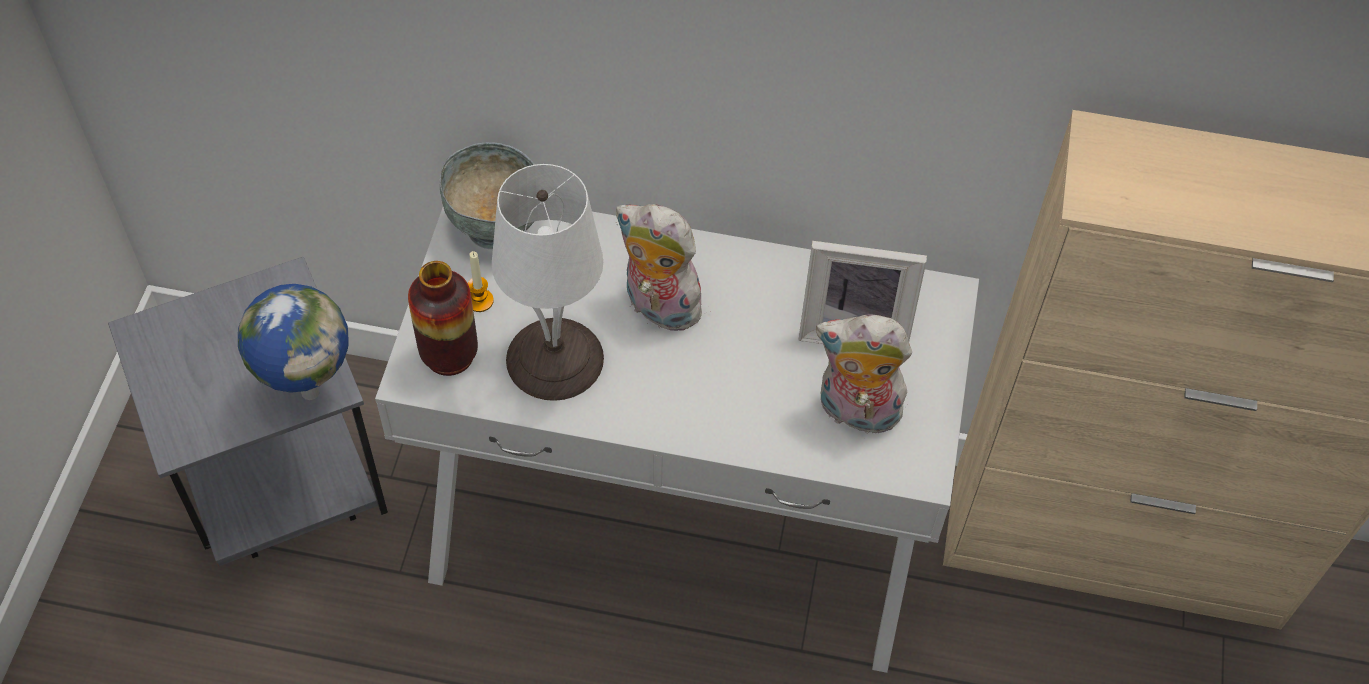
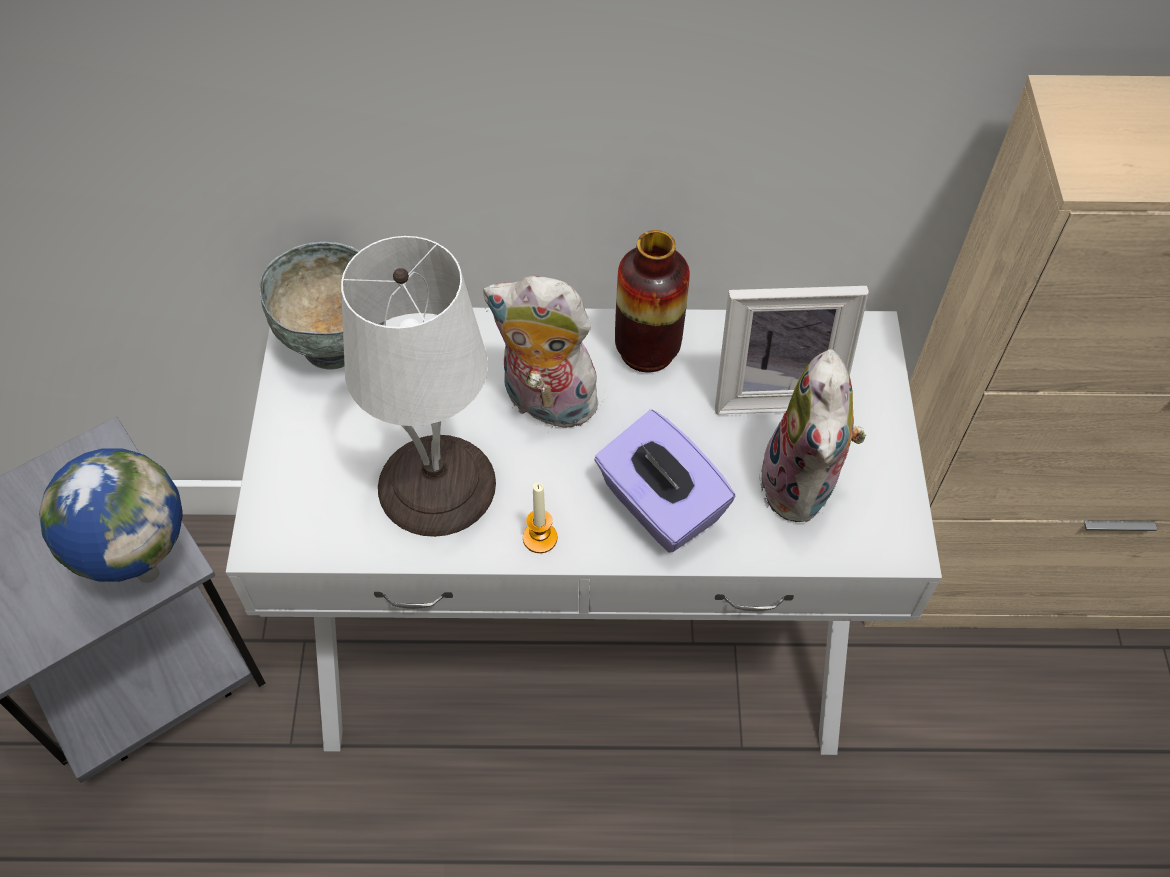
camera: 10 degrees left, 0 degrees up
vase [408,261,478,376] -> vase moved to [615,230,690,373]
candle [468,251,494,312] -> candle moved to [523,483,558,553]
plush toy [816,314,912,439] -> plush toy turned 90 degrees counterclockwise [759,349,866,522]
none -> purple tissue box [594,410,735,553]

